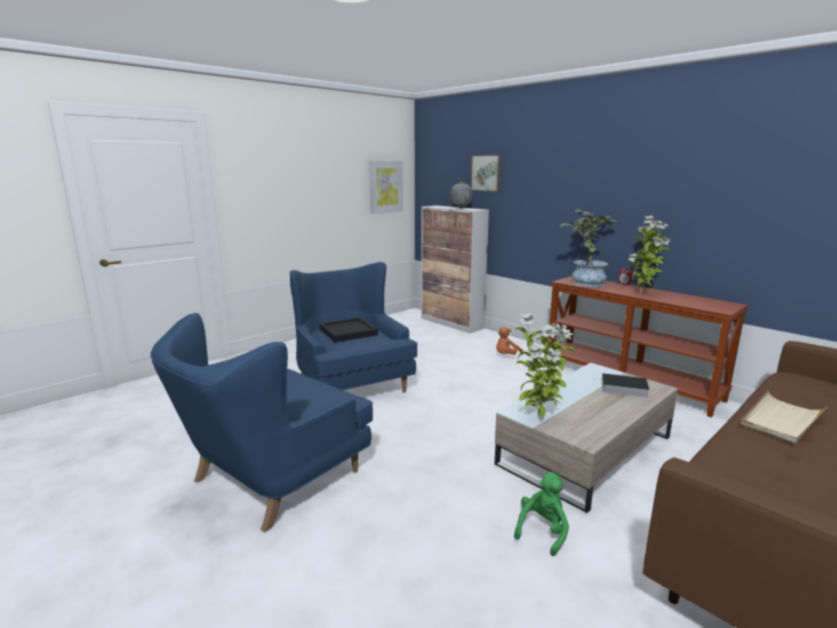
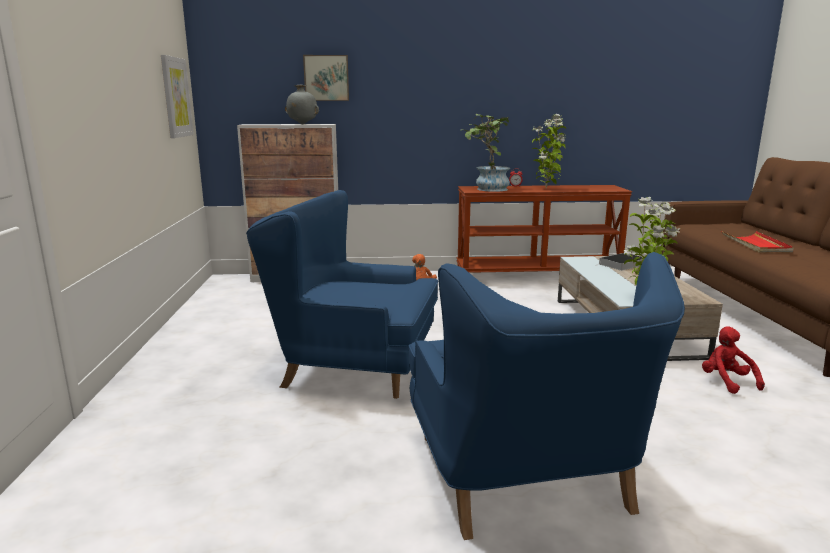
camera: 50 degrees left, 0 degrees up
black tray [319,317,378,342] -> none
green plush toy [514,472,569,556] -> red plush toy [702,326,765,394]
beige tray [741,390,827,444] -> red tray [721,231,794,253]

